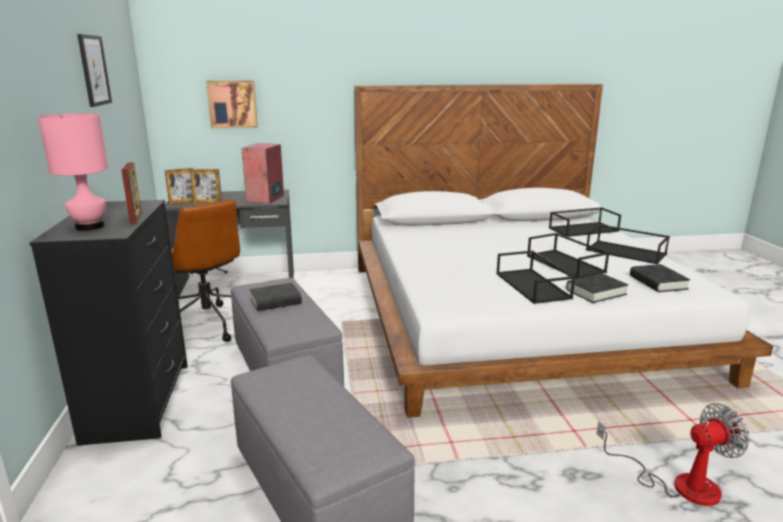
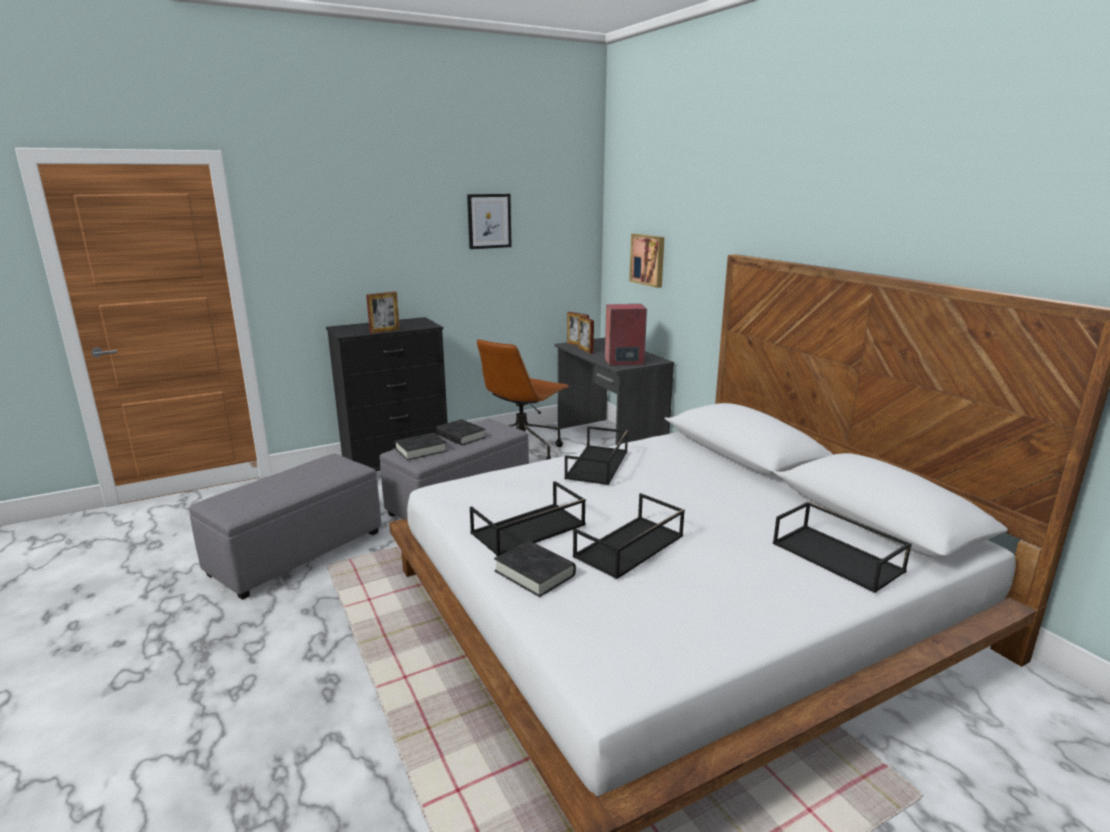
camera: 70 degrees right, 0 degrees up
pink table lamp [38,113,108,231] -> none
black tray [586,224,670,264] -> black tray moved to [565,426,628,485]
fan [597,403,750,506] -> none
black book [630,264,690,292] -> black book moved to [395,433,447,460]

